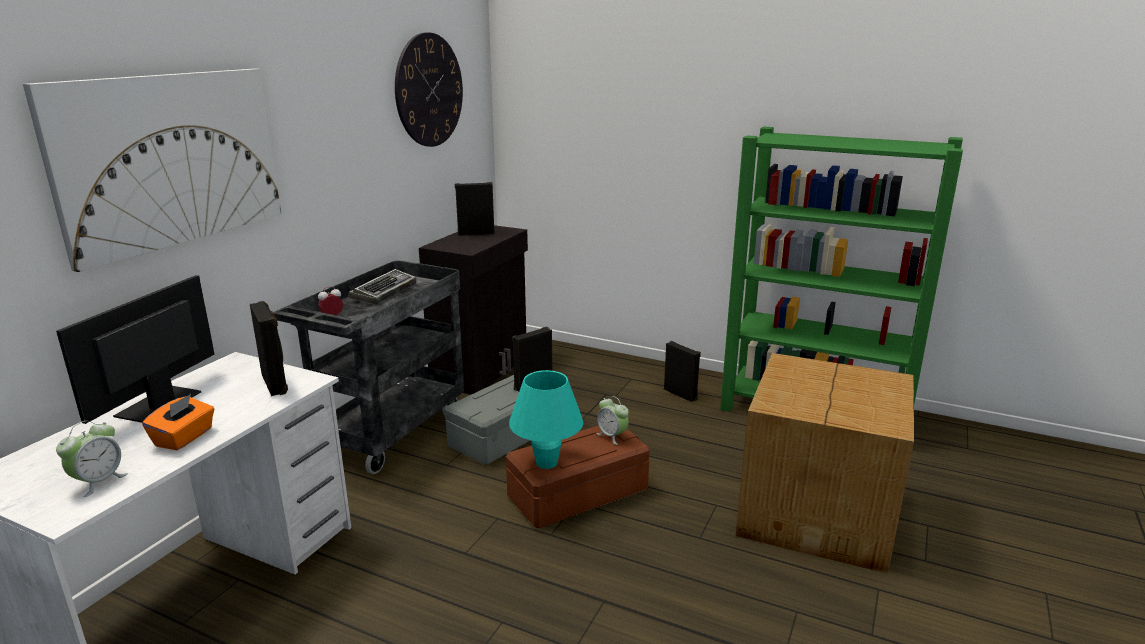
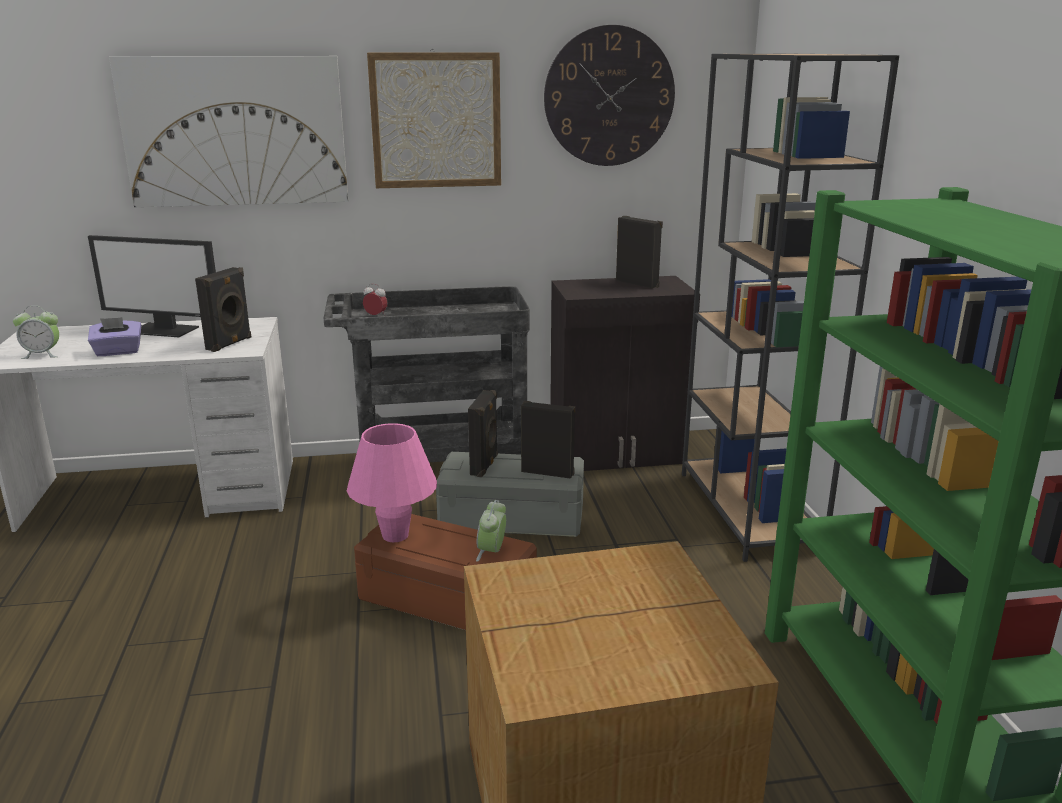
camera: 55 degrees right, 0 degrees up
monitor [56,275,214,424] -> monitor turned 150 degrees counterclockwise [88,235,216,337]
orange tissue box [142,394,215,450] -> purple tissue box [88,317,141,356]
keyboard [348,269,416,305] -> none
turquoise table lamp [509,370,584,469] -> pink table lamp [347,423,437,542]
black speaker [664,341,701,402] -> black speaker moved to [468,390,498,477]
none -> picture [367,50,501,188]
none -> bookcase [682,54,899,562]

